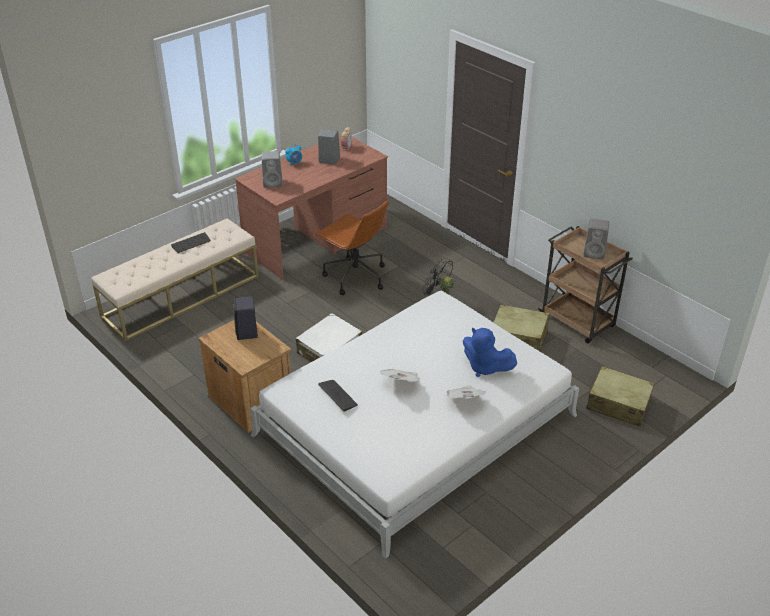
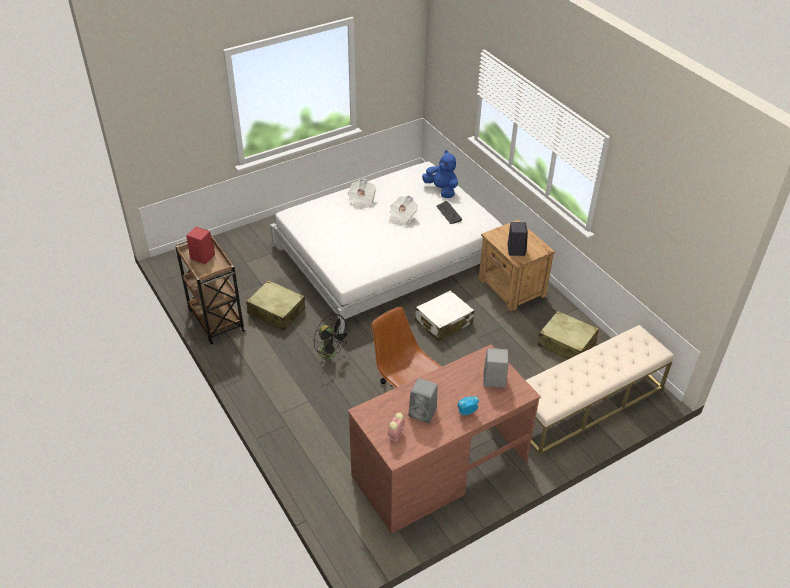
camera: 170 degrees left, 5 degrees up
keyboard [171,232,211,253] -> none
blue plush toy [463,328,517,377] -> blue plush toy moved to [422,150,458,198]
grey speaker [583,219,609,259] -> red speaker [186,227,215,264]
beige suitcase [586,366,655,427] -> beige suitcase moved to [538,311,599,359]

